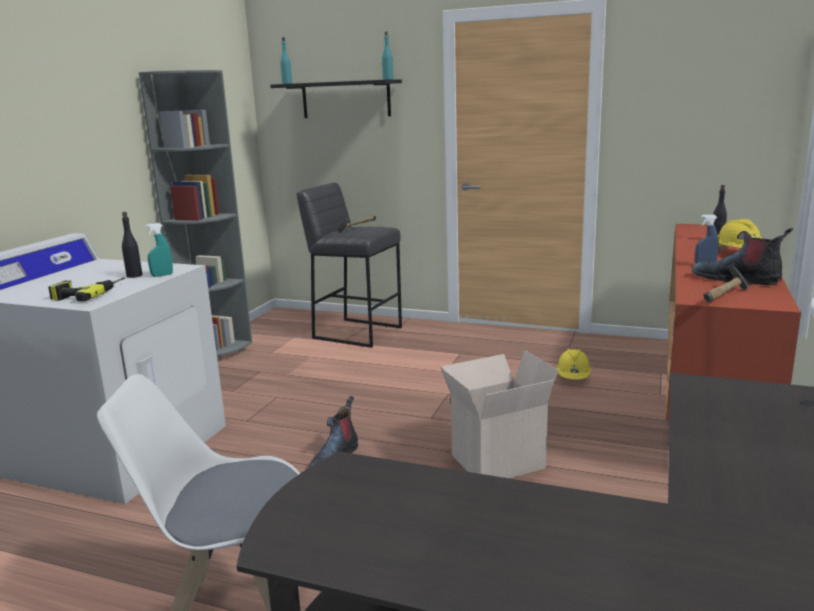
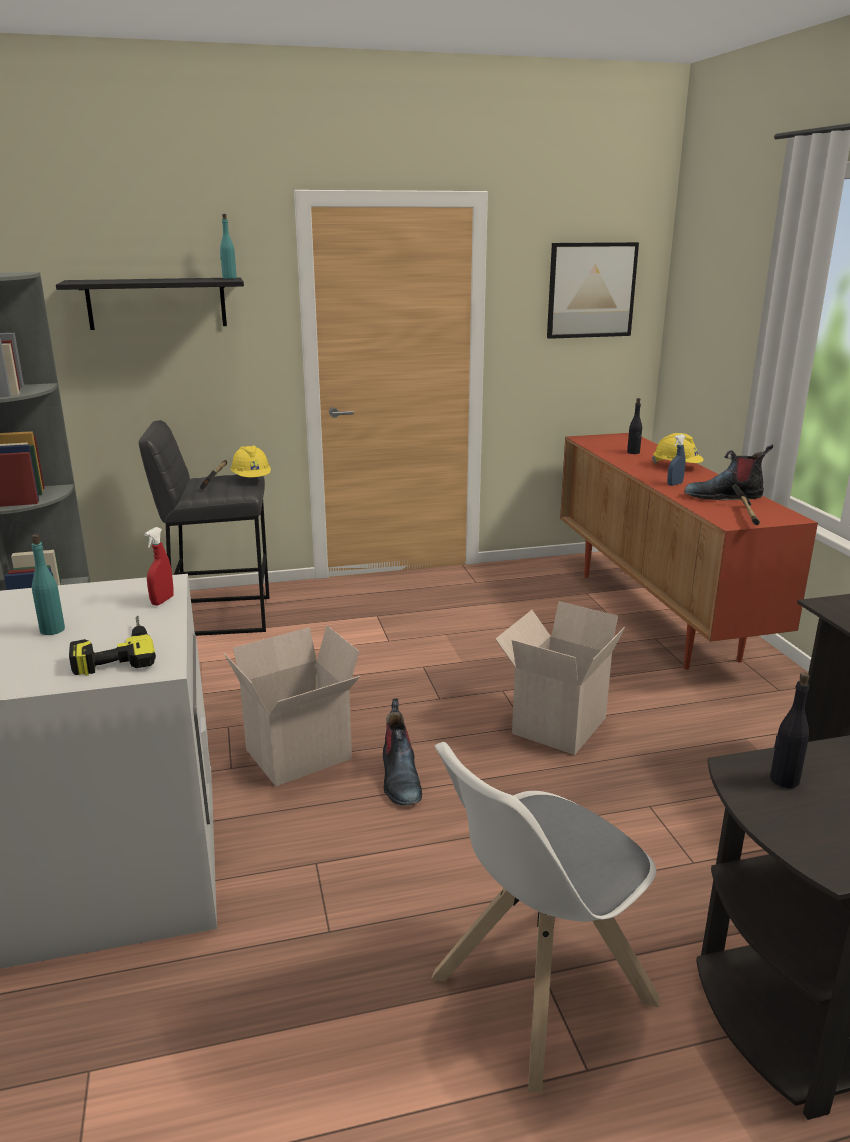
camera: 35 degrees left, 5 degrees up
black bottle [122,212,142,278] -> black bottle moved to [770,672,809,788]
turquoise spray bottle [146,223,173,277] -> red spray bottle [144,527,174,606]
turquoise bottle [280,37,292,84] -> turquoise bottle moved to [31,534,65,635]
yellow hard hat [556,349,591,380] -> yellow hard hat moved to [231,445,271,477]
none -> cardboard box [224,625,360,786]
none -> picture [547,242,639,339]

